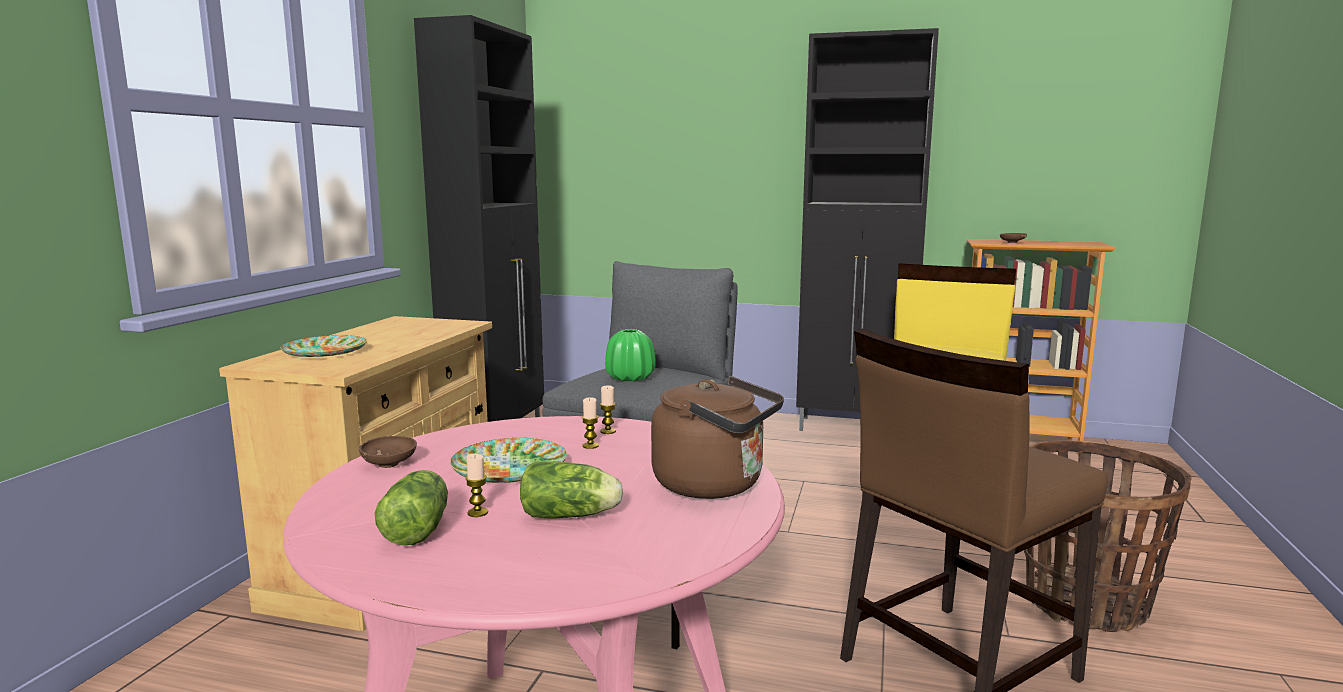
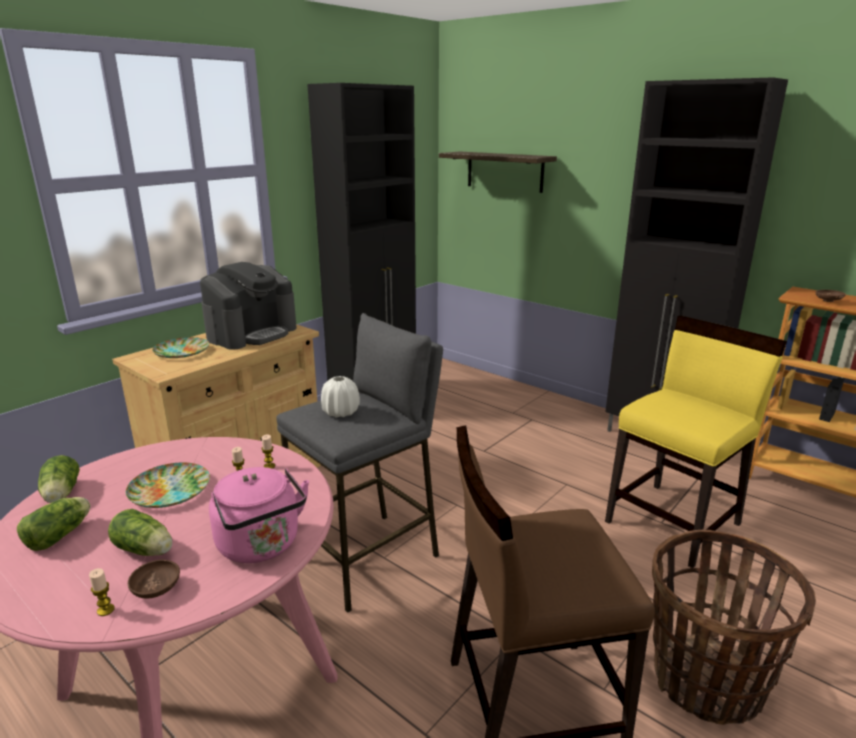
camera: 25 degrees right, 10 degrees up
brown bowl [359,436,417,468] -> brown bowl moved to [128,560,180,599]
candle [465,454,488,517] -> candle moved to [89,568,115,616]
green vase [605,329,656,381] -> white vase [321,376,360,417]
brown kettle [651,376,784,499] -> pink kettle [209,467,309,563]
none -> lettuce [38,455,80,503]
none -> coffee machine [200,262,297,350]
none -> shelf [439,152,557,193]

